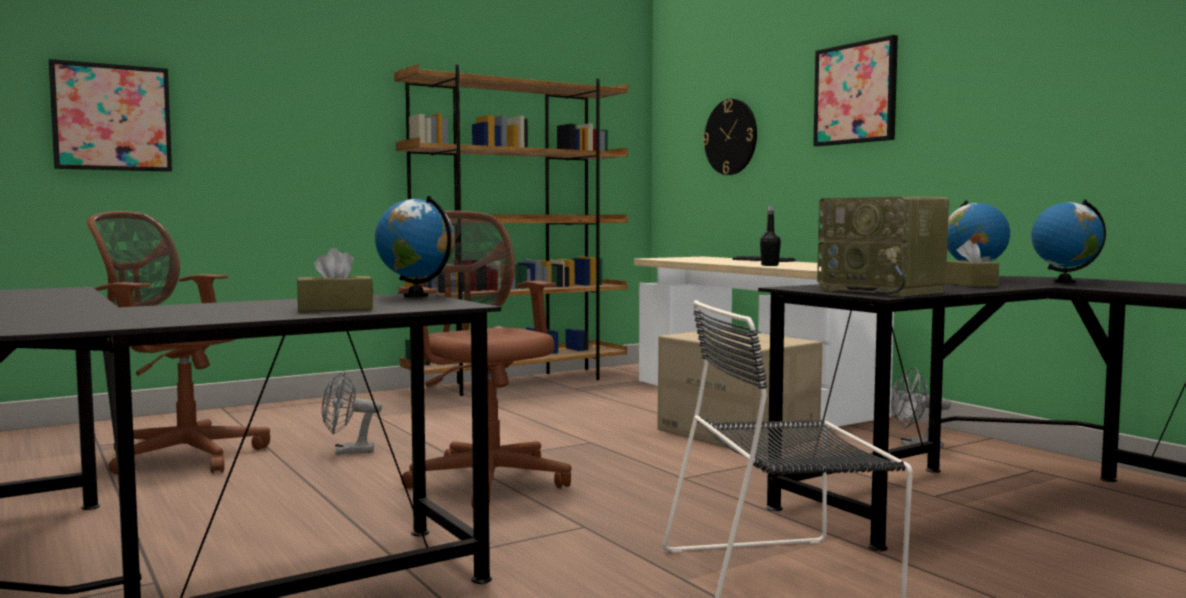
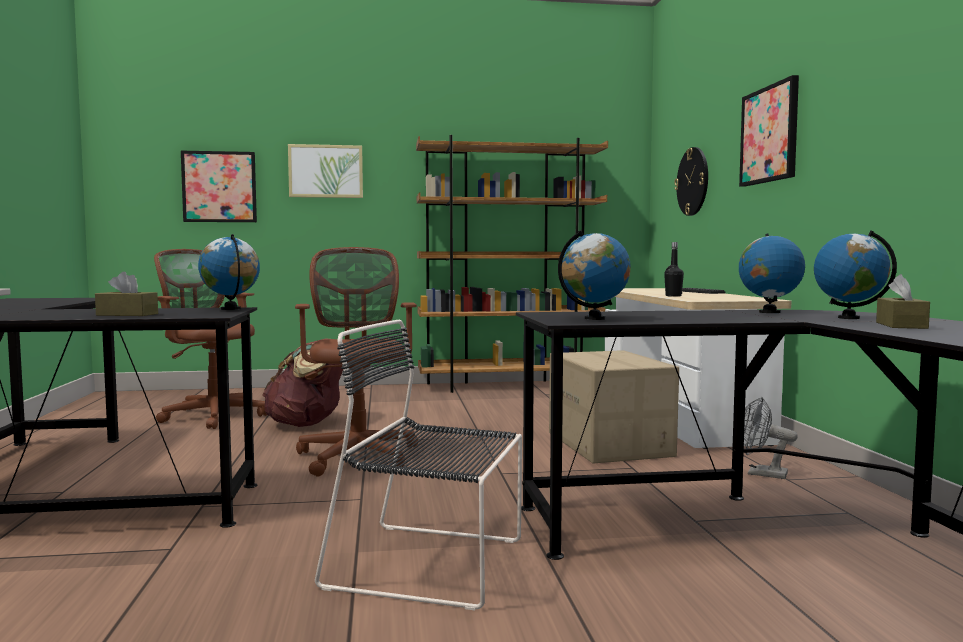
camera: 25 degrees right, 0 degrees up
grey fan [322,371,382,455] -> brown backpack [262,338,343,427]
radio [817,196,949,297] -> globe [558,230,631,320]
brown tissue box [946,240,999,287] -> brown tissue box moved to [876,274,930,329]
none -> picture [288,144,363,198]

